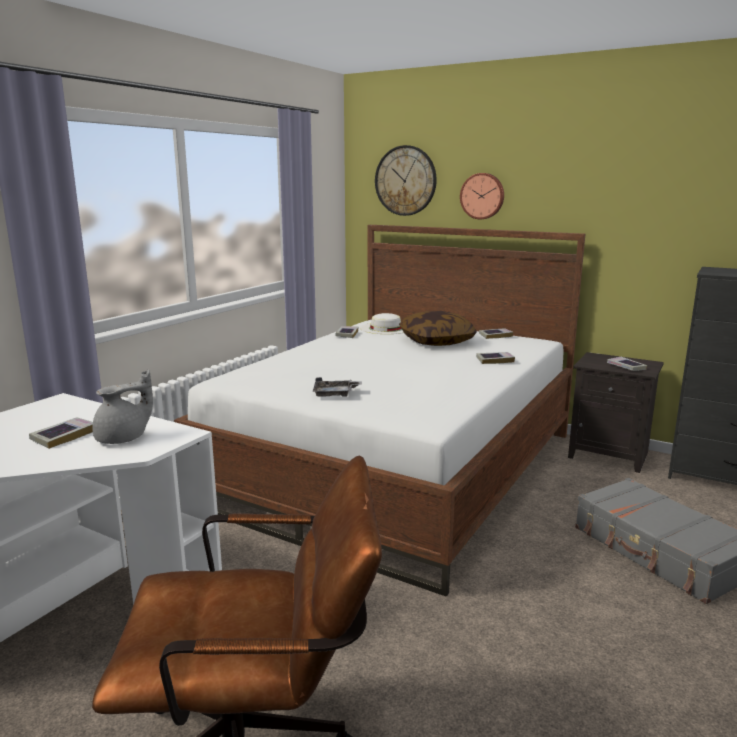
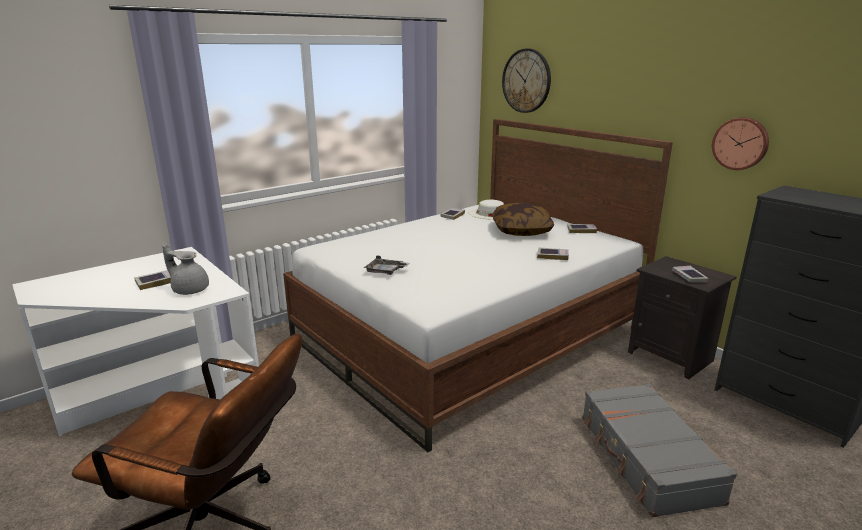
camera: 20 degrees right, 5 degrees up
grey teapot [92,369,153,444] -> grey teapot turned 135 degrees counterclockwise [162,242,209,295]
wall clock [460,173,504,220] -> wall clock moved to [712,117,769,170]

